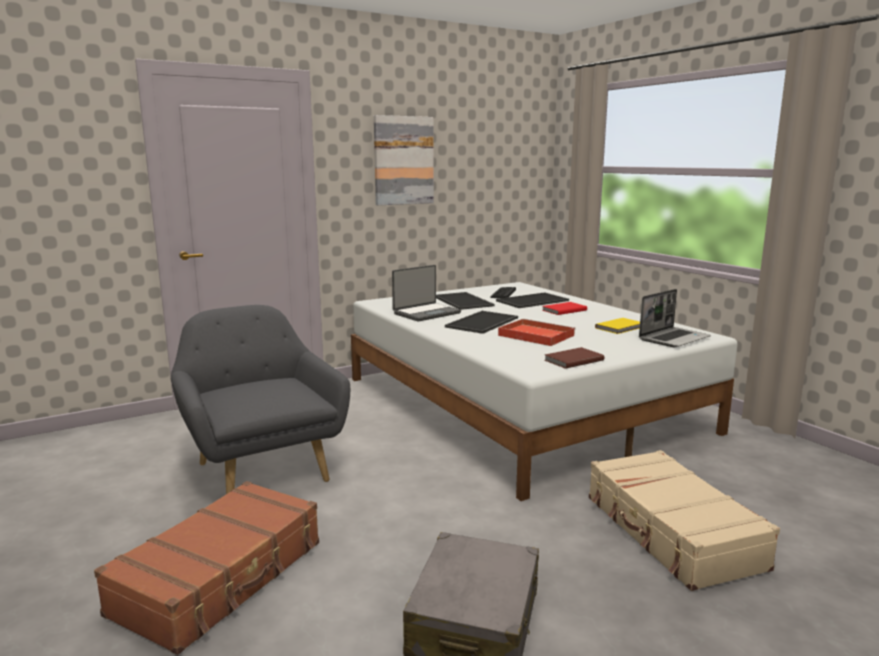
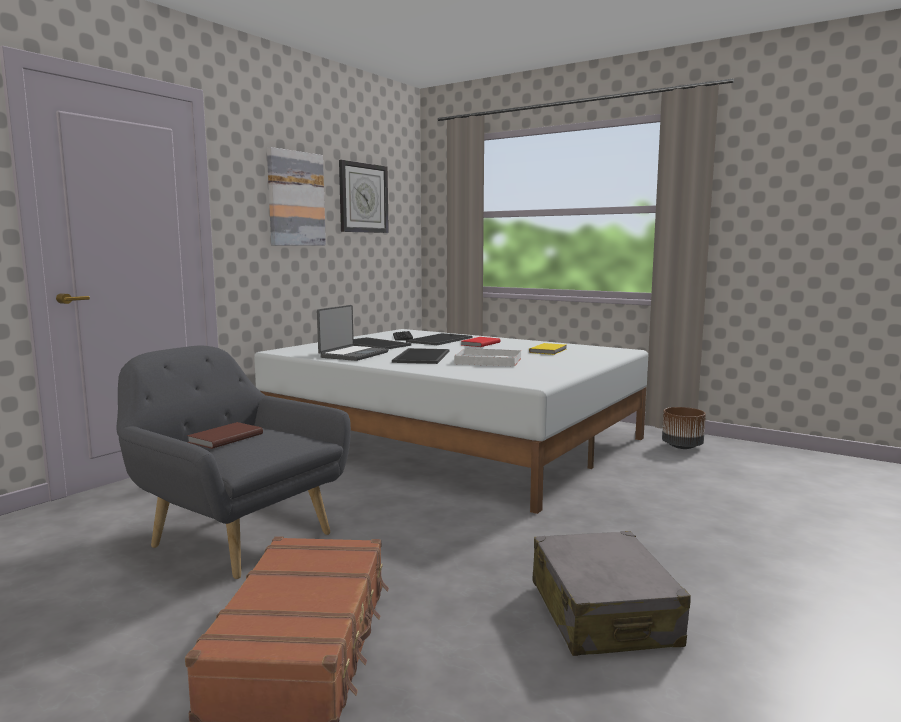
camera: 25 degrees left, 5 degrees down
red tray [498,318,575,346] -> white tray [454,348,521,367]
brown book [545,347,604,369] -> brown book moved to [187,422,263,449]
beige suitcase [589,450,780,591] -> none
laptop [639,289,711,347] -> none
none -> wall clock [339,160,389,233]
none -> brown planter [662,407,706,449]

